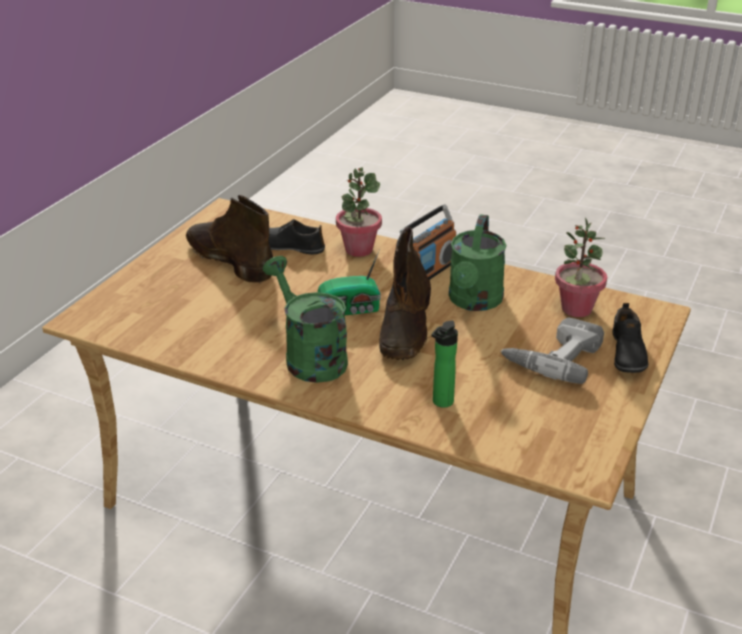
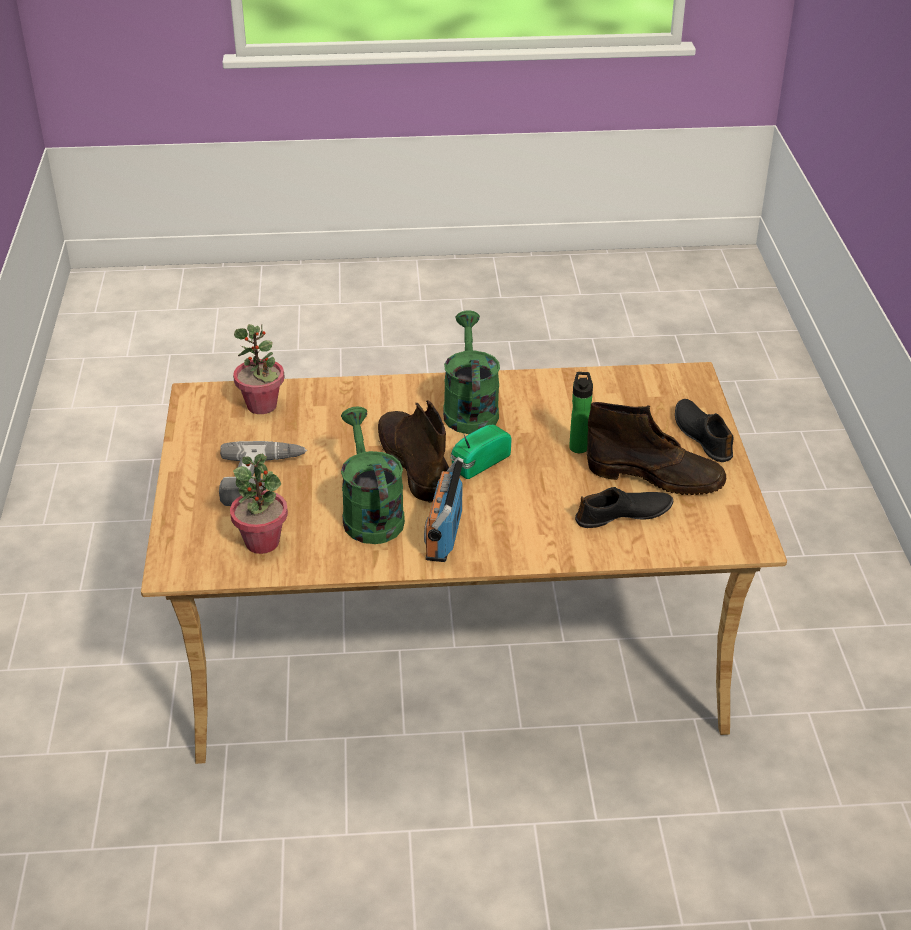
camera: 150 degrees right, 5 degrees up
green watering can [263,256,348,383] -> green watering can turned 120 degrees counterclockwise [443,310,500,434]
potted plant [336,167,382,257] -> potted plant moved to [233,324,285,414]
bottle [431,320,458,408] -> bottle moved to [569,372,593,453]
black shoe [612,303,648,373] -> black shoe moved to [675,399,733,462]

